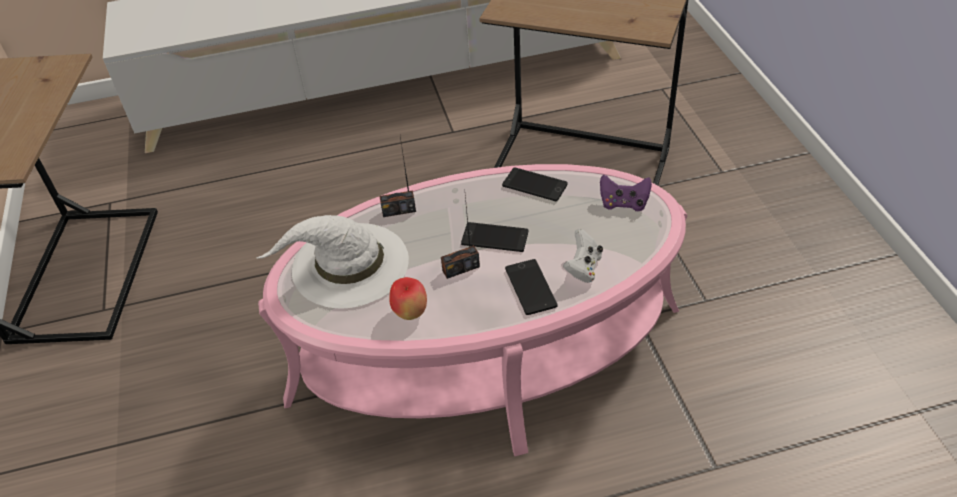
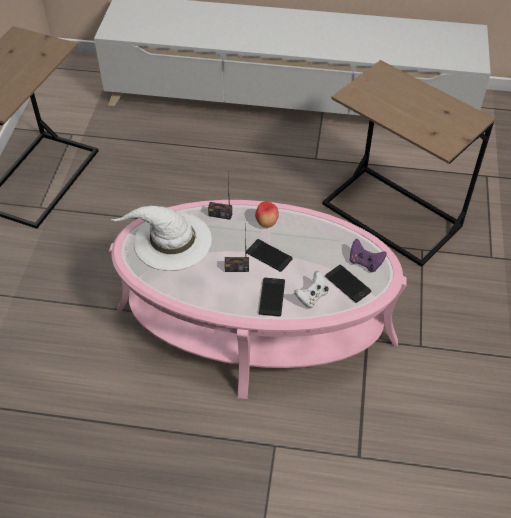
camera: 20 degrees right, 5 degrees up
apple [389,277,427,320] -> apple moved to [255,201,279,228]
phone [502,168,568,202] -> phone moved to [325,265,371,303]

